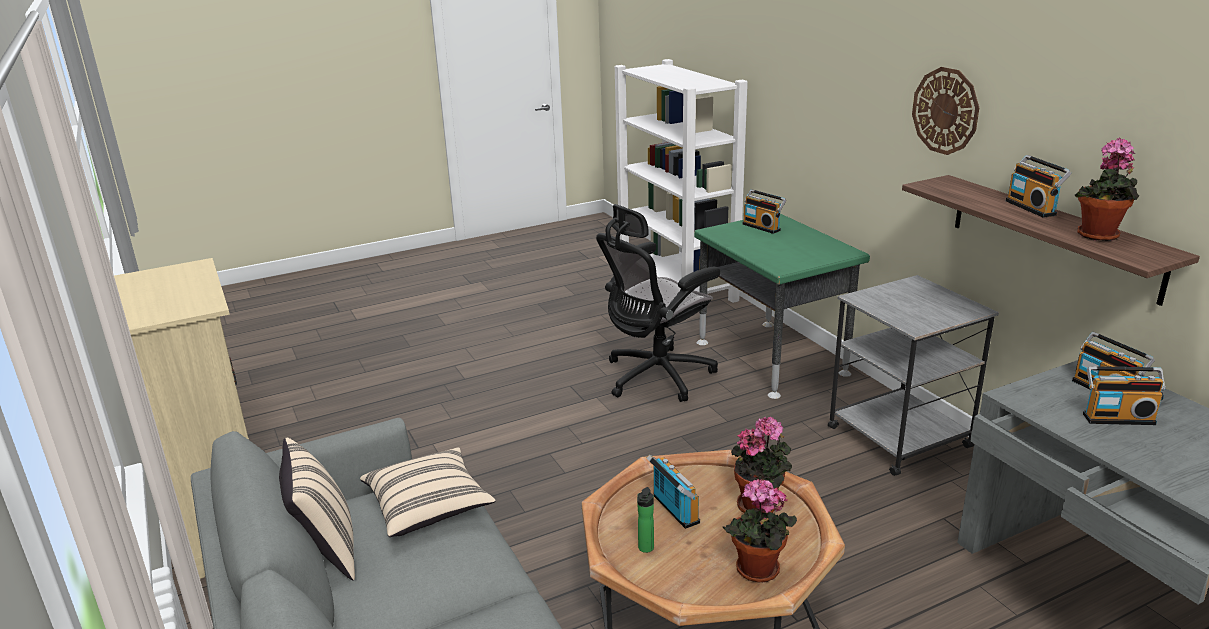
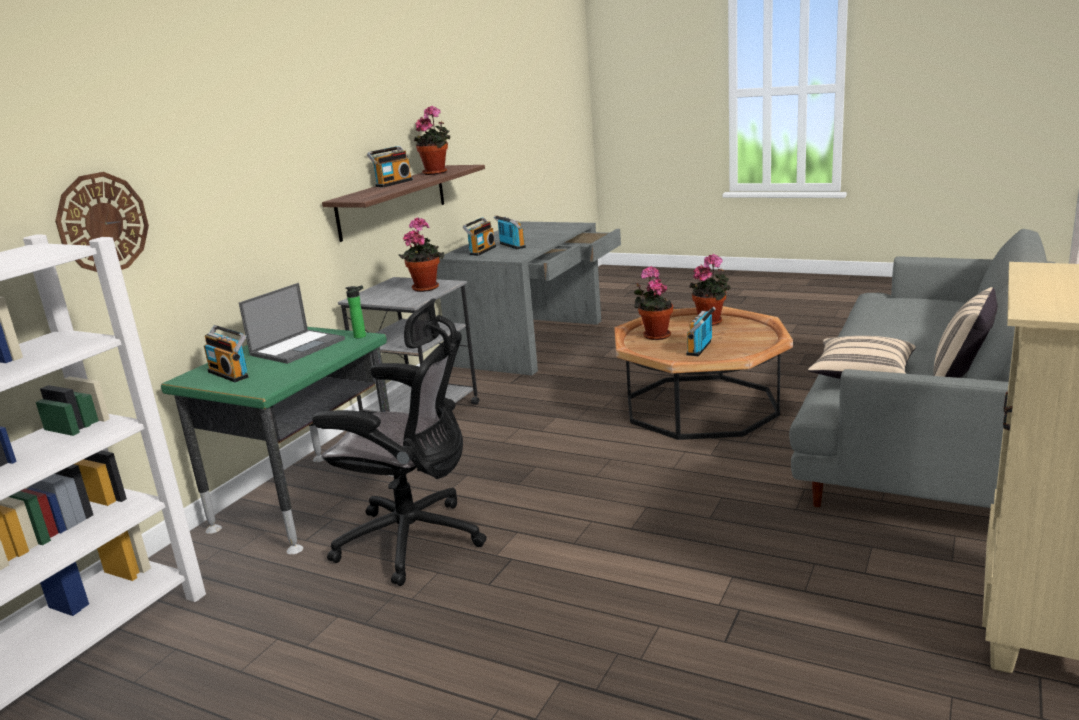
camera: 125 degrees left, 5 degrees down
bottle [637,487,654,553] -> bottle moved to [345,285,366,338]
radio [742,189,786,234] -> radio turned 120 degrees clockwise [204,325,249,382]
wall clock [912,67,979,155] -> wall clock moved to [55,172,149,272]
none -> laptop [239,283,345,364]
none -> potted plant [399,217,444,292]

